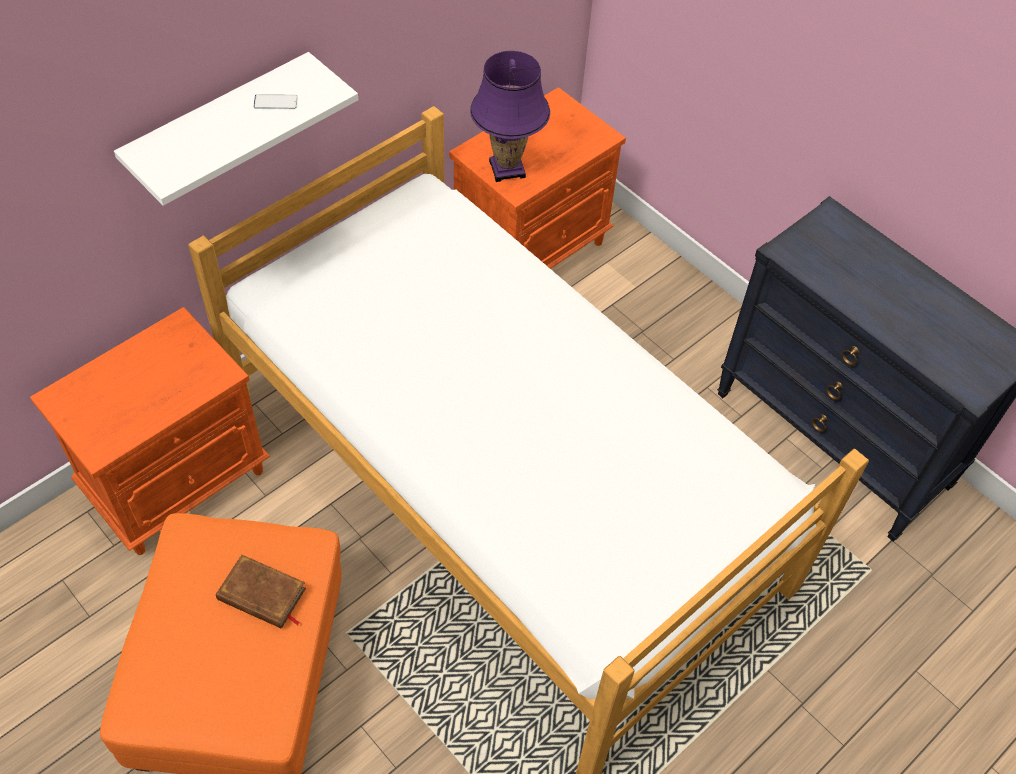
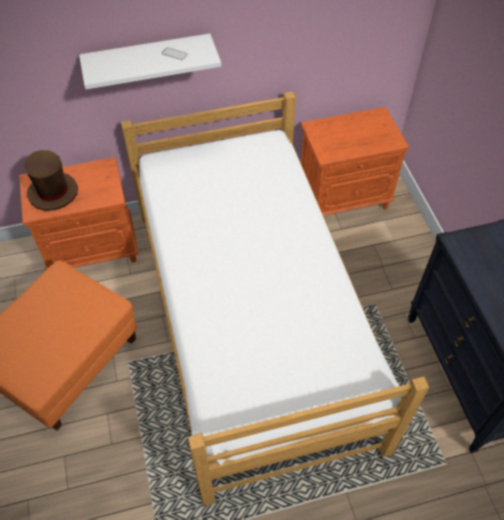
camera: 30 degrees right, 0 degrees up
brown book [216,555,306,628] -> none
purple table lamp [470,51,550,182] -> none
none -> brown hat [24,150,78,211]

